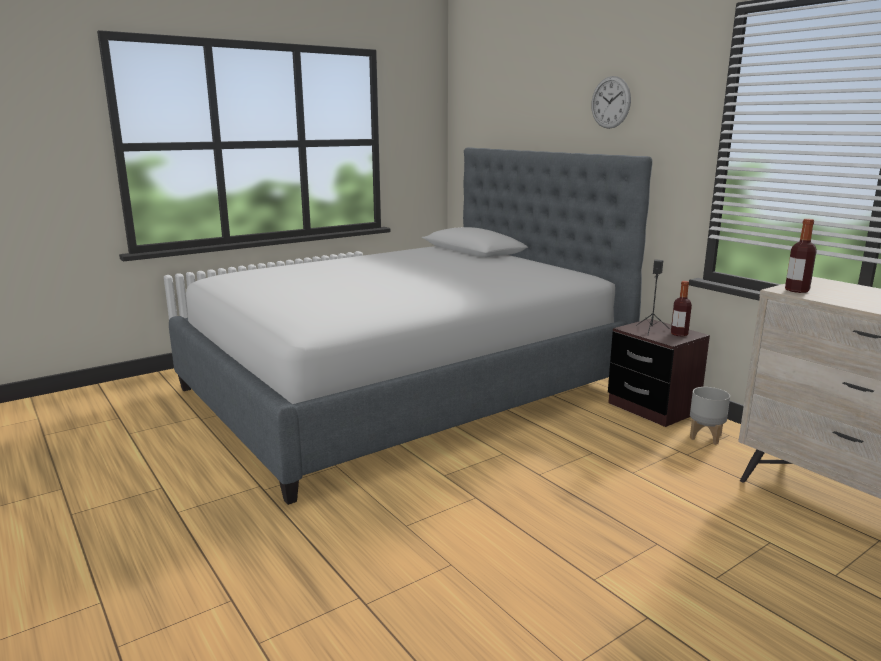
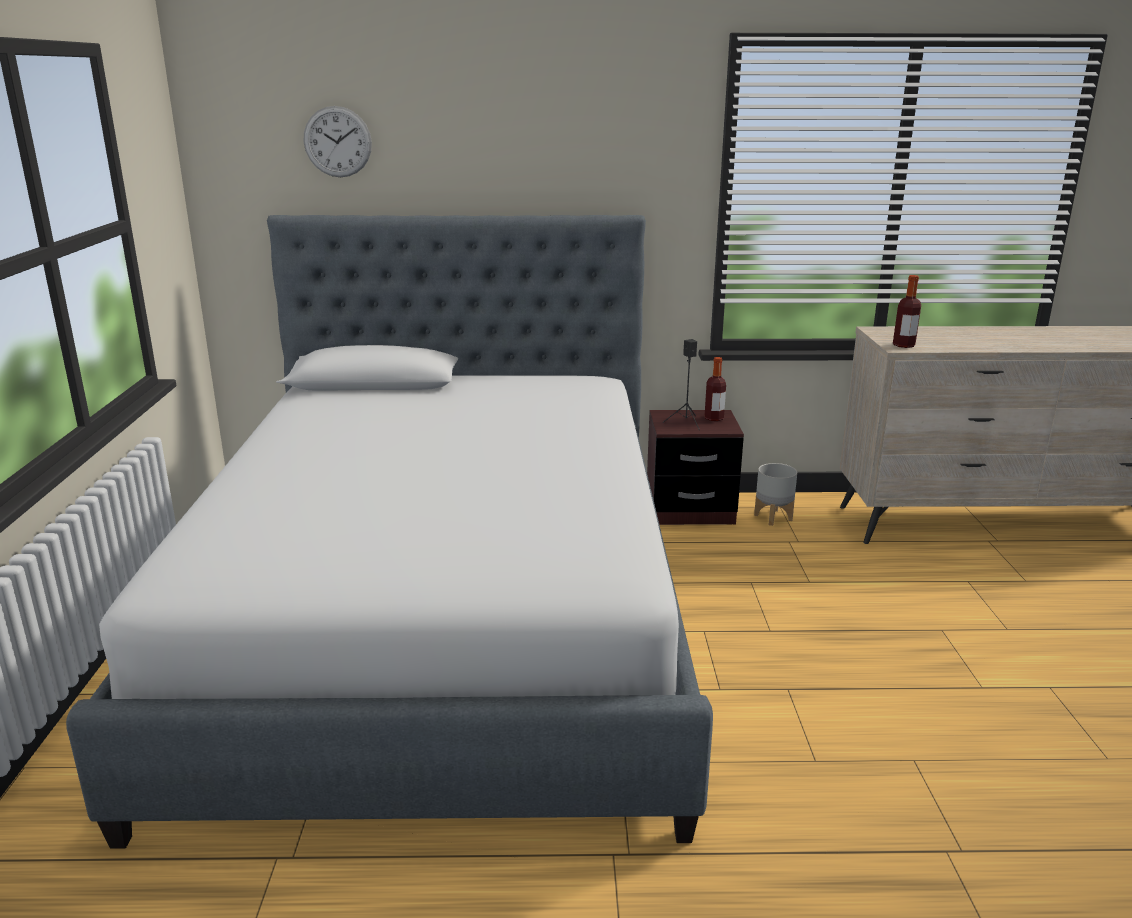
camera: 55 degrees left, 5 degrees up
wall clock [591,76,631,129] -> wall clock moved to [304,106,372,177]

